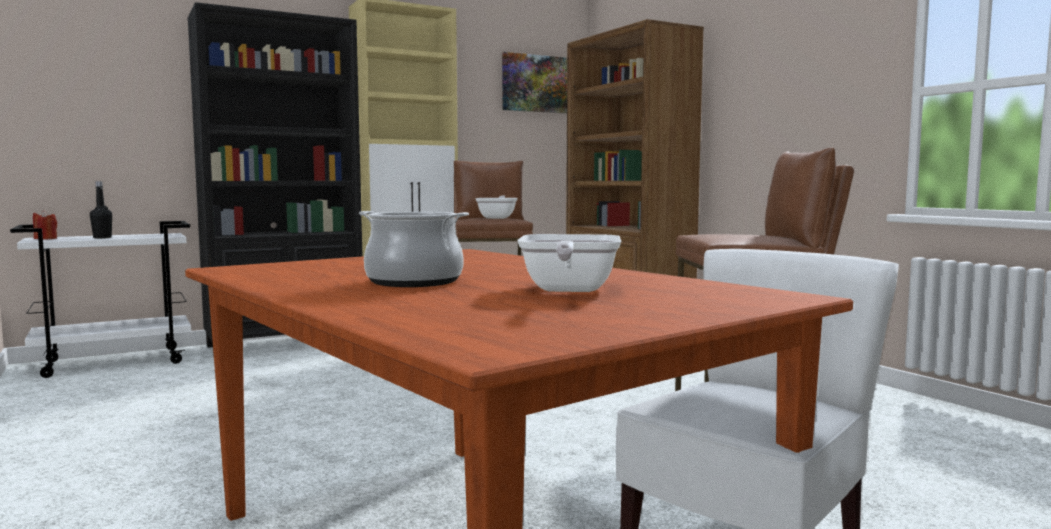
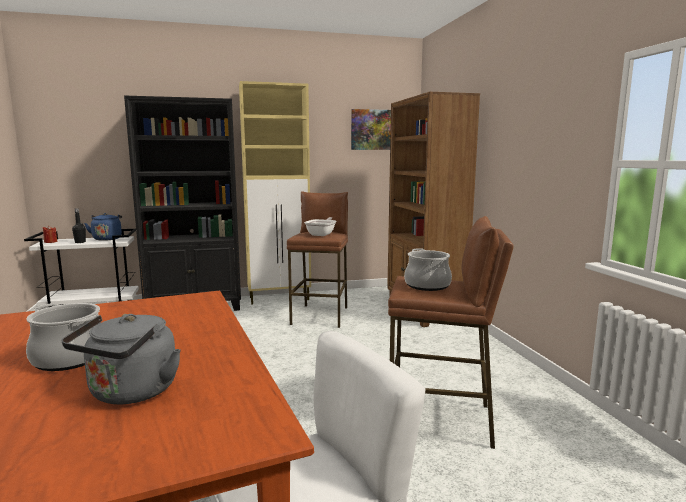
camera: 15 degrees right, 5 degrees up
frying pan [517,234,621,292] -> grey kettle [62,314,181,405]
none -> blue kettle [84,213,122,241]
none -> cooking pot [404,248,452,291]

